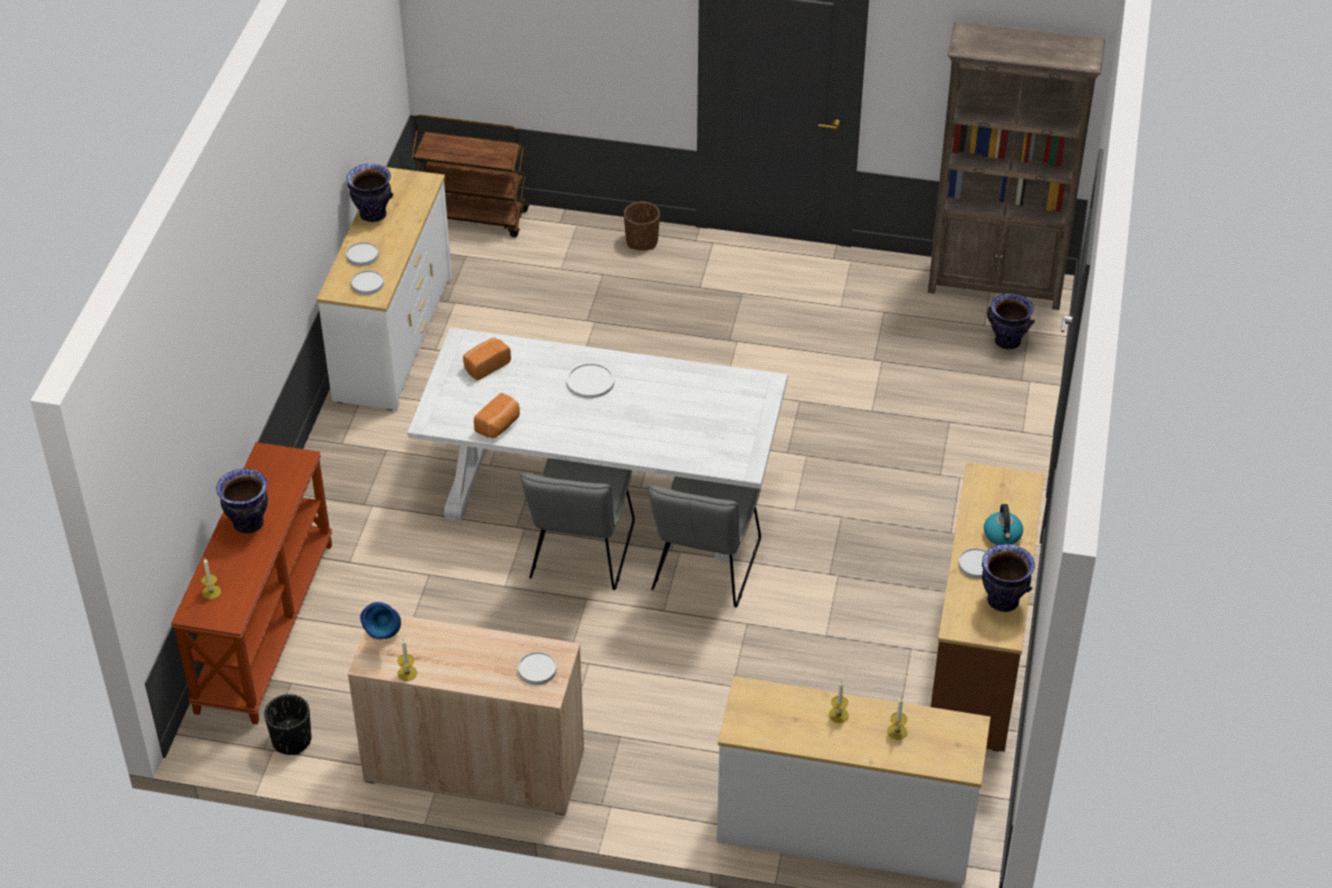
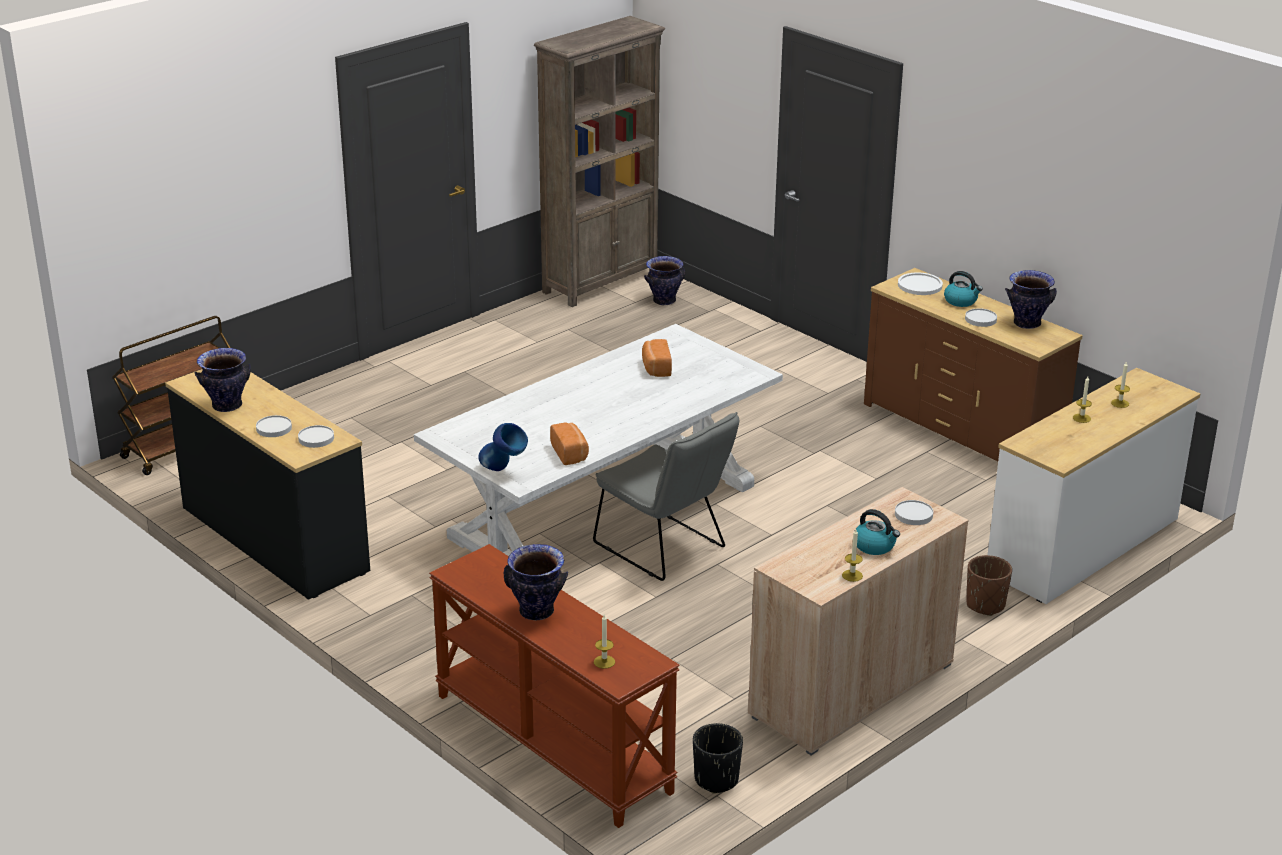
camera: 55 degrees left, 15 degrees down
white dresser [317,167,452,410] -> black dresser [165,369,370,600]
blue vase [360,602,401,639] -> blue vase moved to [479,423,528,471]
bread [463,337,511,381] -> bread moved to [642,339,672,377]
white plate [566,362,615,398] -> white plate moved to [898,272,943,295]
brown planter [624,202,660,251] -> brown planter moved to [966,555,1012,616]
grey chair [647,477,761,608] -> none
none -> kettle [856,509,900,555]

